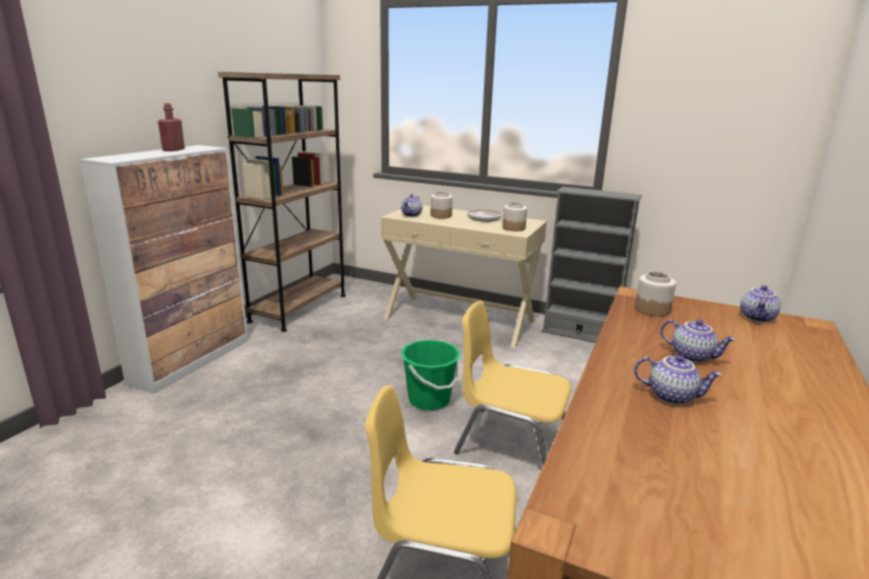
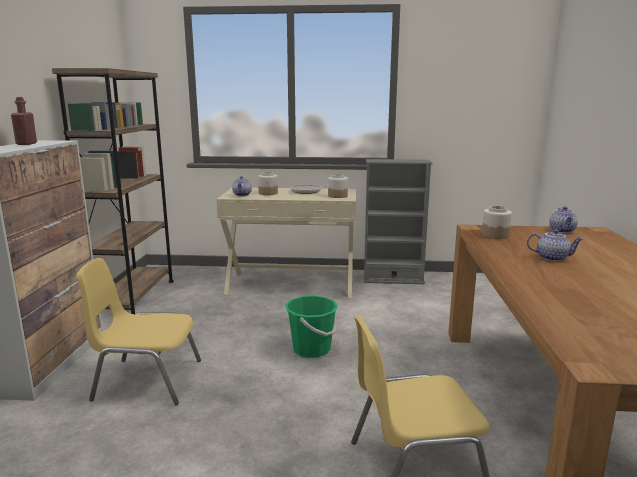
camera: 20 degrees left, 5 degrees down
yellow chair [454,301,571,465] -> yellow chair moved to [77,258,201,405]
teapot [634,355,722,405] -> none

